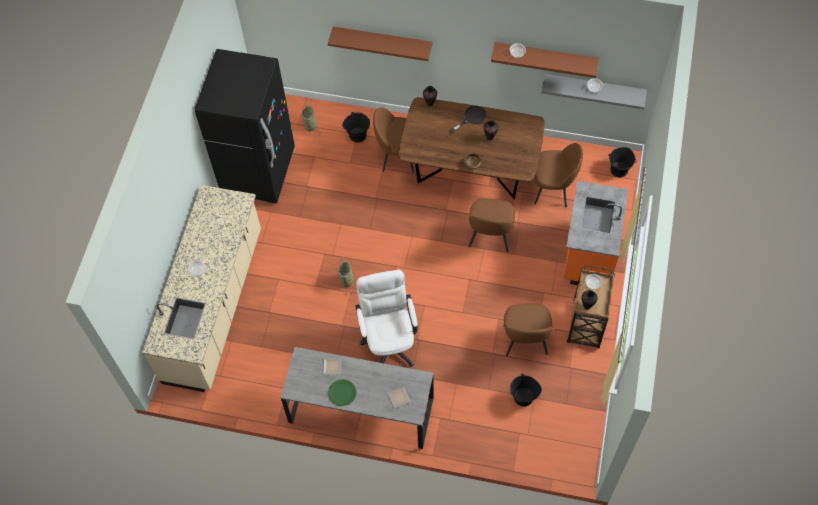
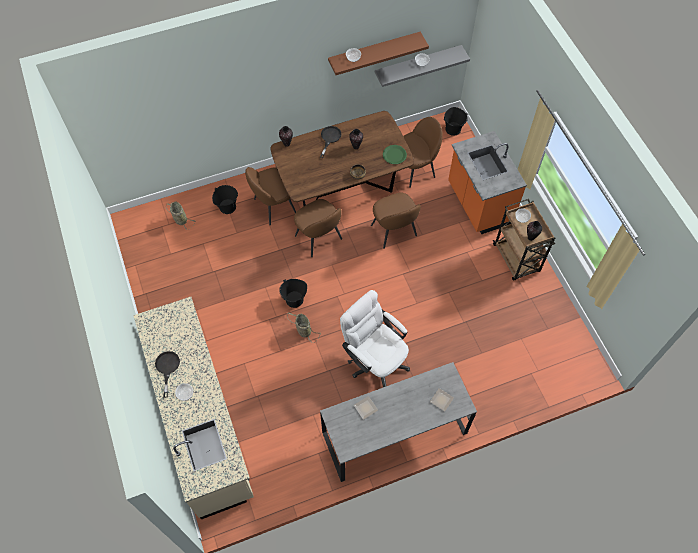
camera: 35 degrees left, 0 degrees up
black fridge [195,49,295,204] -> none
brown shelf [328,27,433,61] -> none
green plate [328,379,357,406] -> green plate moved to [383,145,407,164]
brown chair [503,304,553,357] -> brown chair moved to [294,199,342,257]
black bucket [510,374,542,407] -> black bucket moved to [279,279,307,308]
none -> black frying pan [155,351,180,398]

